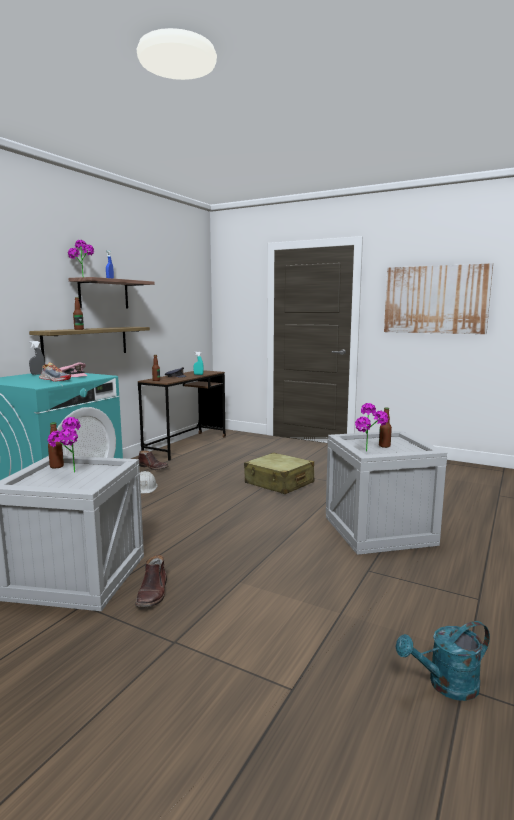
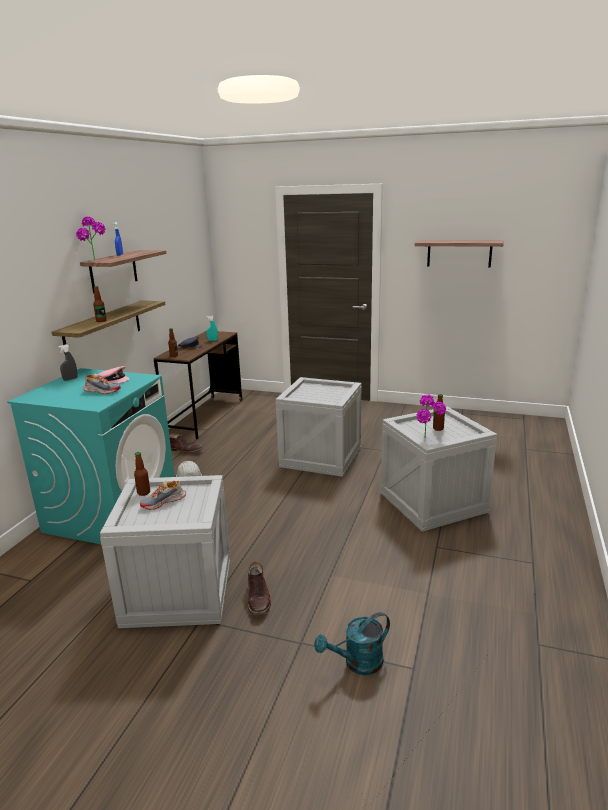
camera: 10 degrees left, 10 degrees up
potted plant [48,417,81,472] -> shoe [140,480,186,510]
beige suitcase [244,452,314,494] -> crate [276,377,362,477]
picture [384,263,493,334] -> shelf [415,240,504,268]
turquoise watering can [396,621,490,701] -> turquoise watering can moved to [314,612,390,675]

